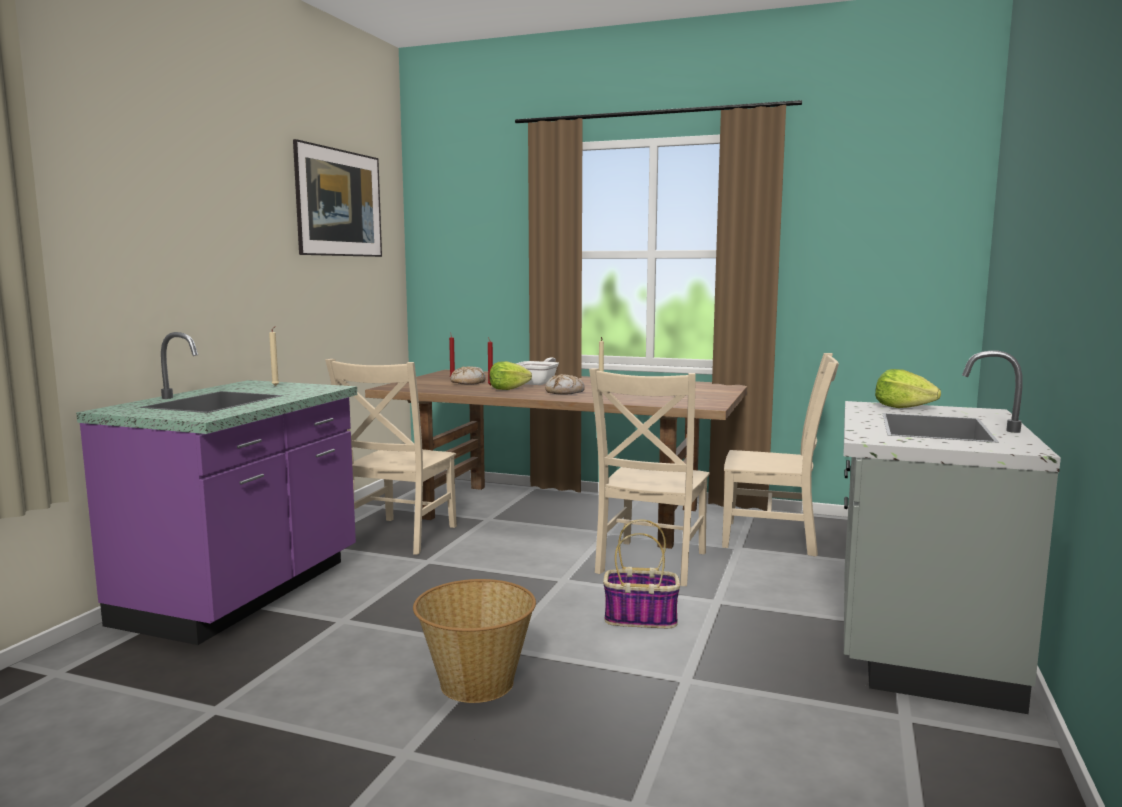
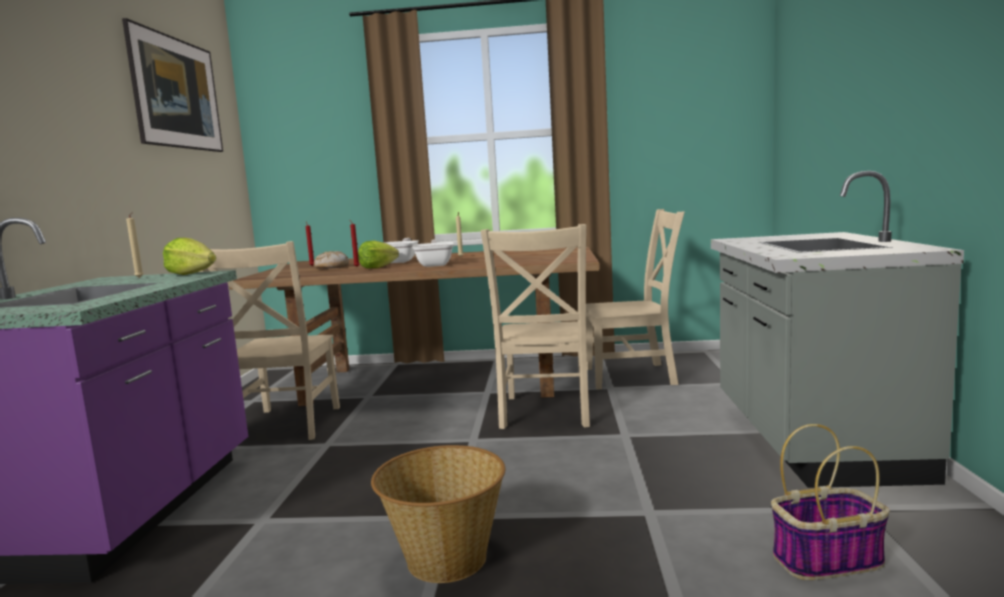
camera: 15 degrees left, 0 degrees up
bread [545,374,585,395] -> frying pan [412,240,454,267]
basket [603,519,680,628] -> basket moved to [771,424,890,580]
lettuce [875,369,941,408] -> lettuce moved to [163,238,216,275]

